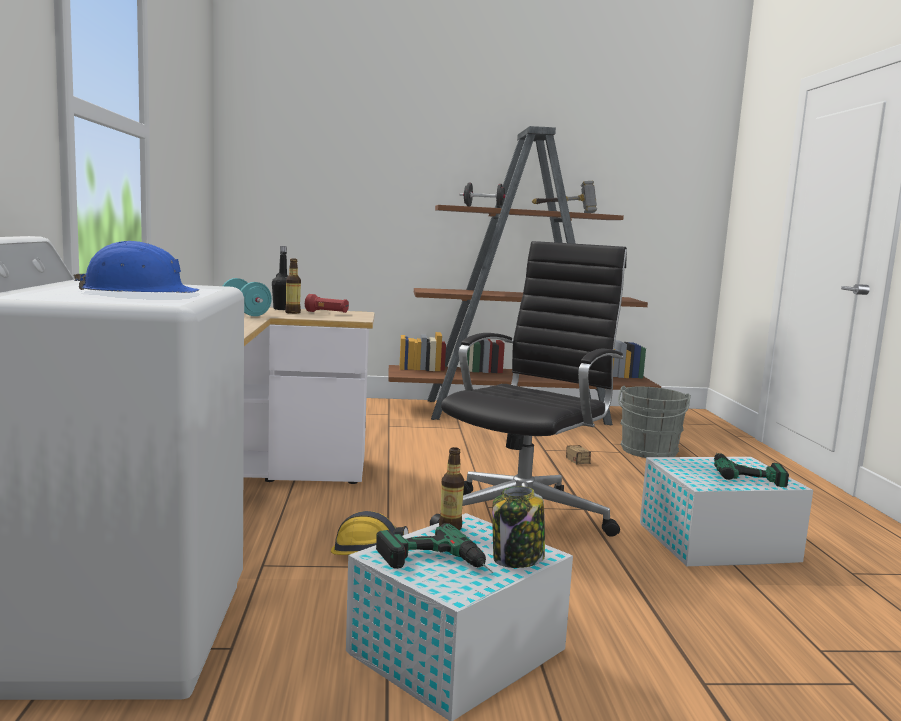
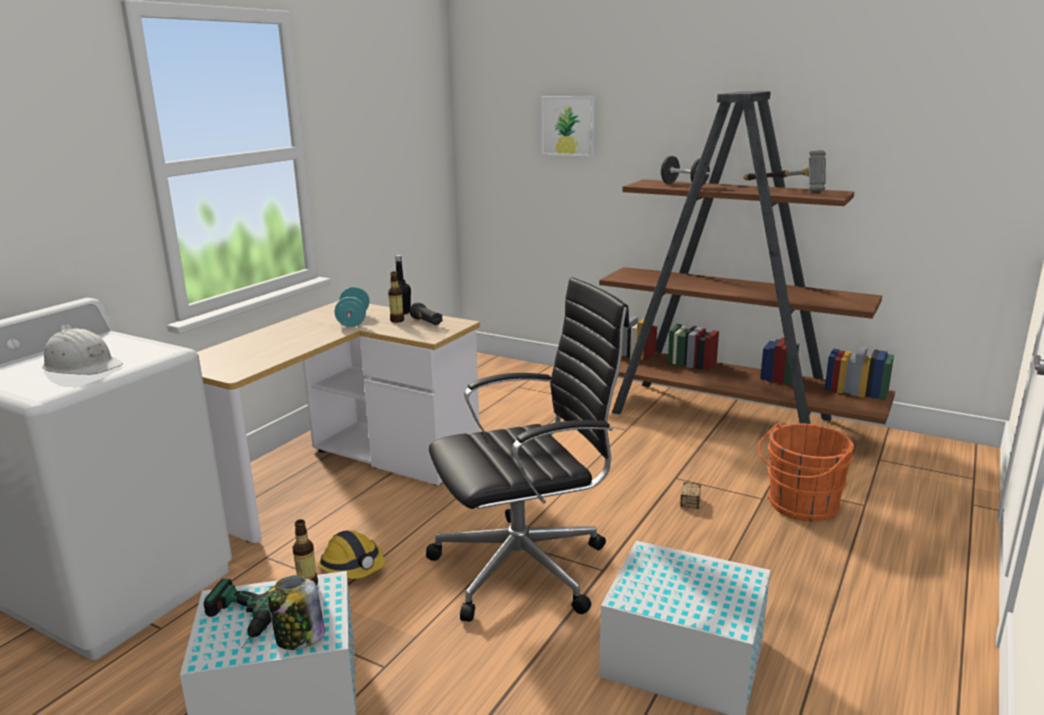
camera: 35 degrees right, 10 degrees up
blue hard hat [74,241,199,293] -> white hard hat [42,328,123,375]
red flashlight [305,294,349,313] -> black flashlight [410,302,443,325]
grey bucket [618,386,691,458] -> orange bucket [758,423,854,522]
power drill [714,453,789,487] -> none
none -> picture [542,96,595,157]

